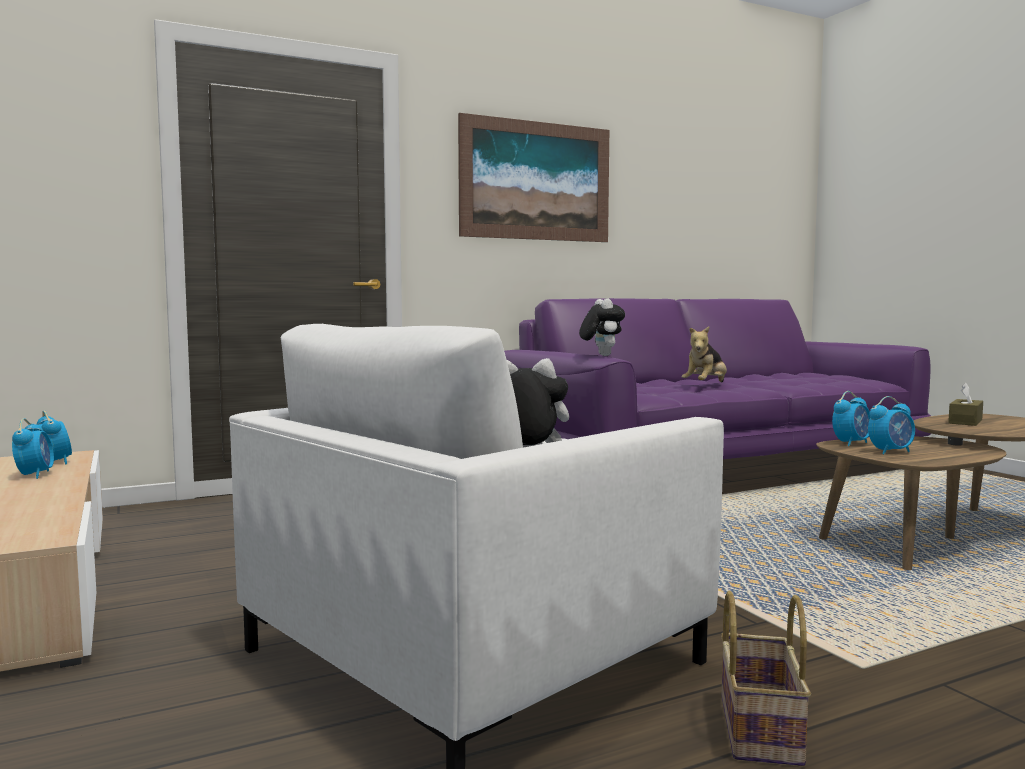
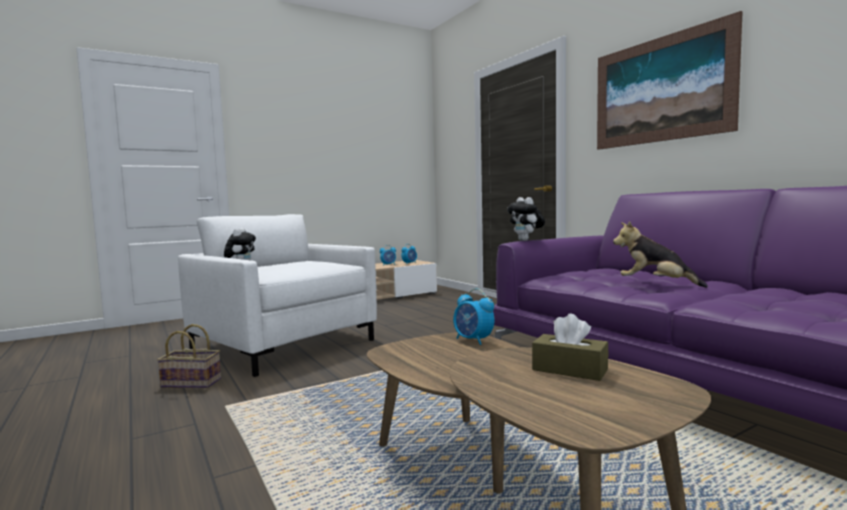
camera: 85 degrees right, 0 degrees up
plush toy [579,298,625,356] -> plush toy turned 90 degrees clockwise [507,197,545,241]
alarm clock [868,396,915,455] -> none

